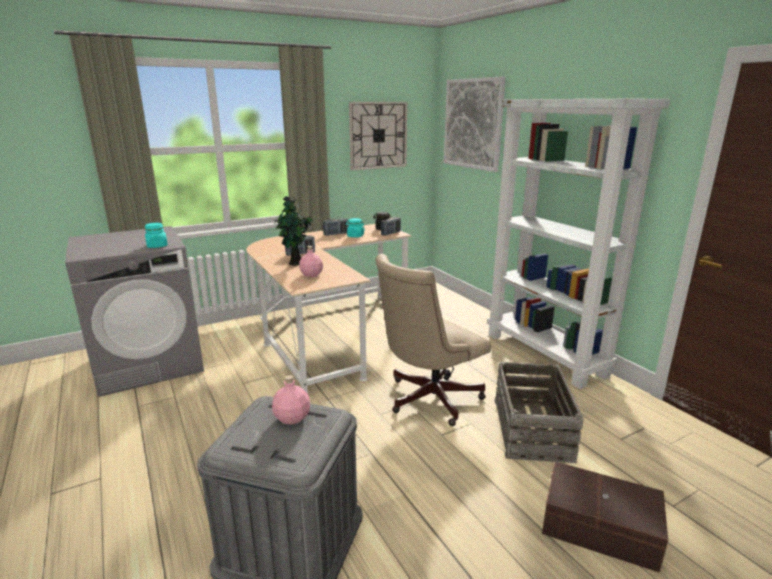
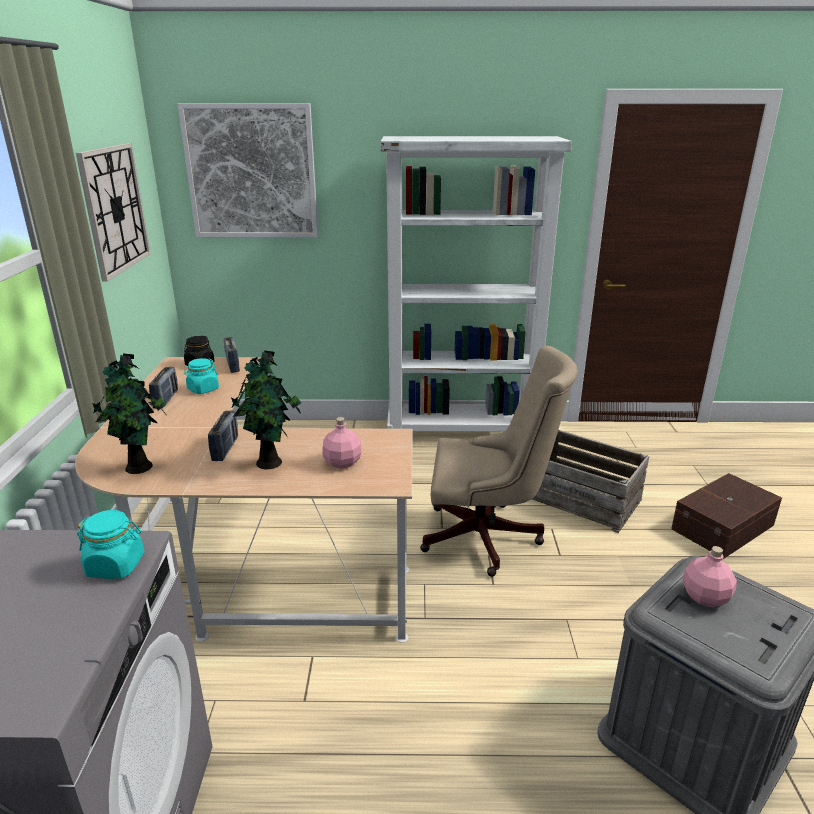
camera: 60 degrees left, 5 degrees up
beige office chair [375,254,491,426] -> beige office chair turned 75 degrees counterclockwise [420,346,578,577]
none -> potted plant [92,354,166,474]

